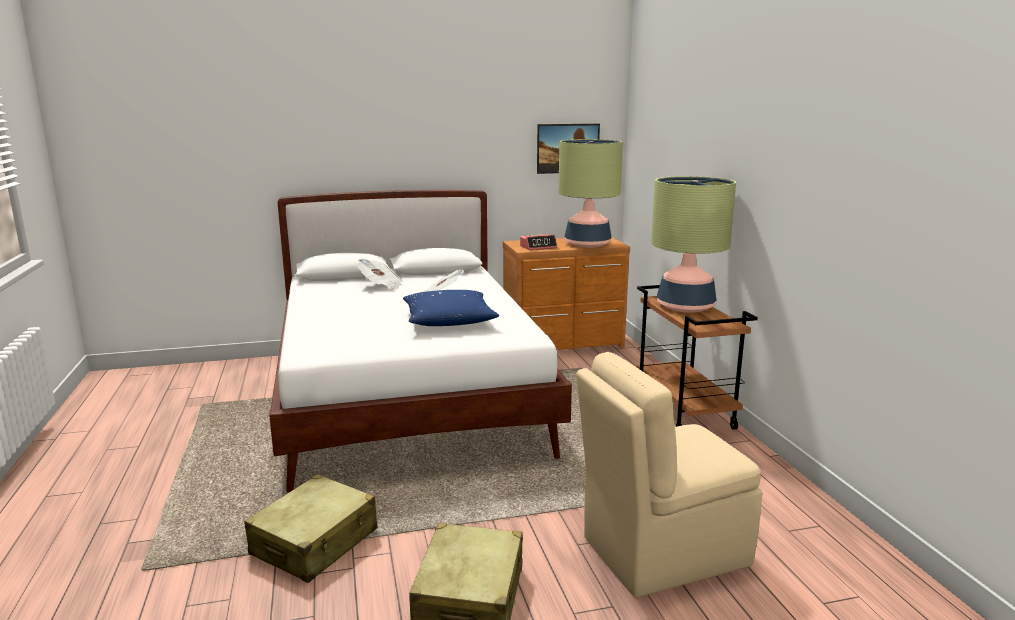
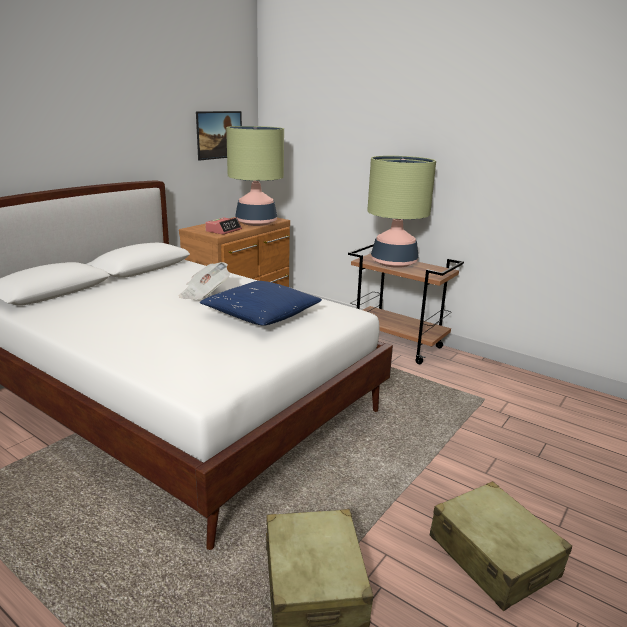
camera: 40 degrees left, 5 degrees up
newspaper [357,259,403,290] -> none
beige chair [576,352,762,598] -> none

